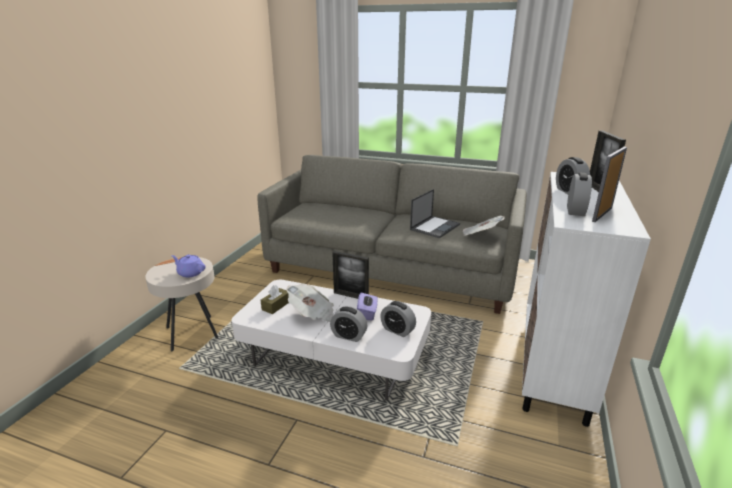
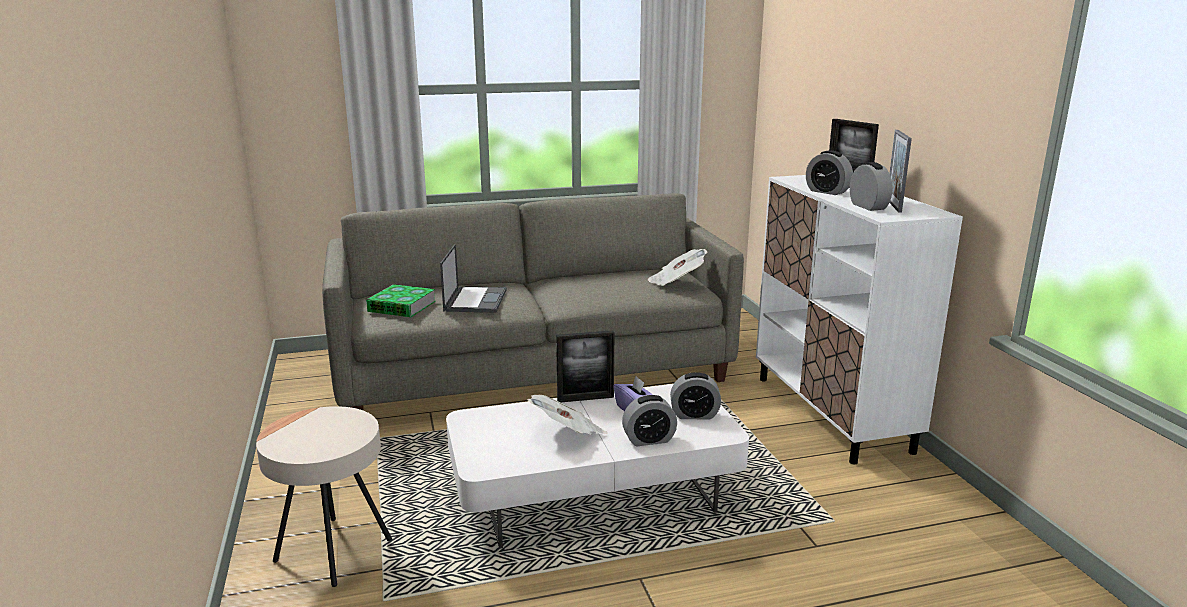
camera: 35 degrees left, 5 degrees down
purple teapot [171,255,205,277] -> none
brown tissue box [261,285,289,314] -> none
laptop [410,189,460,238] -> laptop moved to [440,244,507,312]
none -> book [366,284,436,317]

